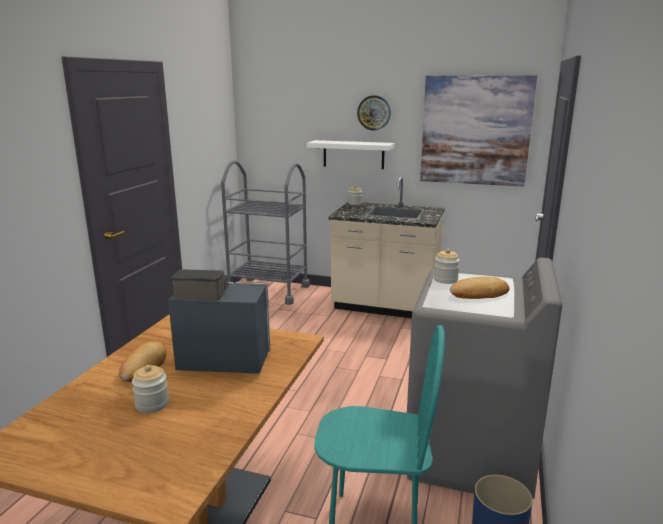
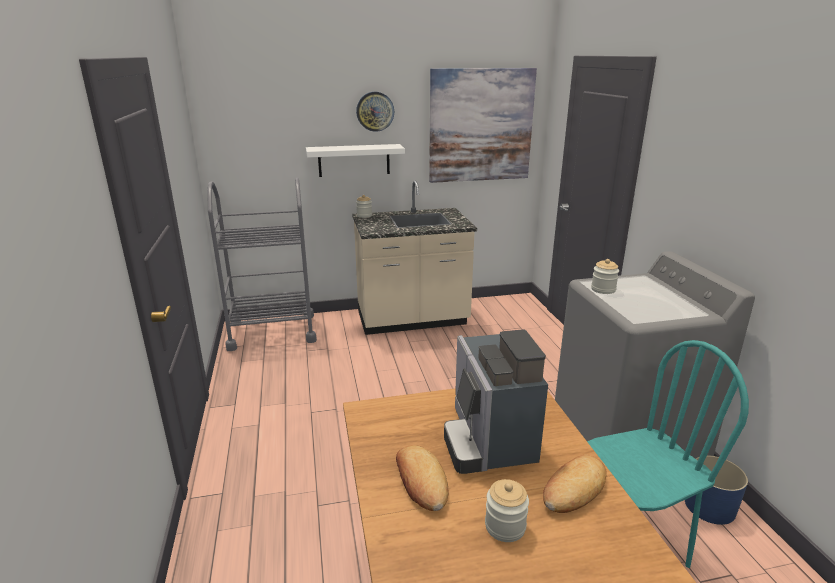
camera: 30 degrees left, 5 degrees up
coffee machine [168,269,270,374] -> coffee machine turned 75 degrees counterclockwise [444,329,548,474]
bread [450,277,510,299] -> bread moved to [543,455,607,513]

